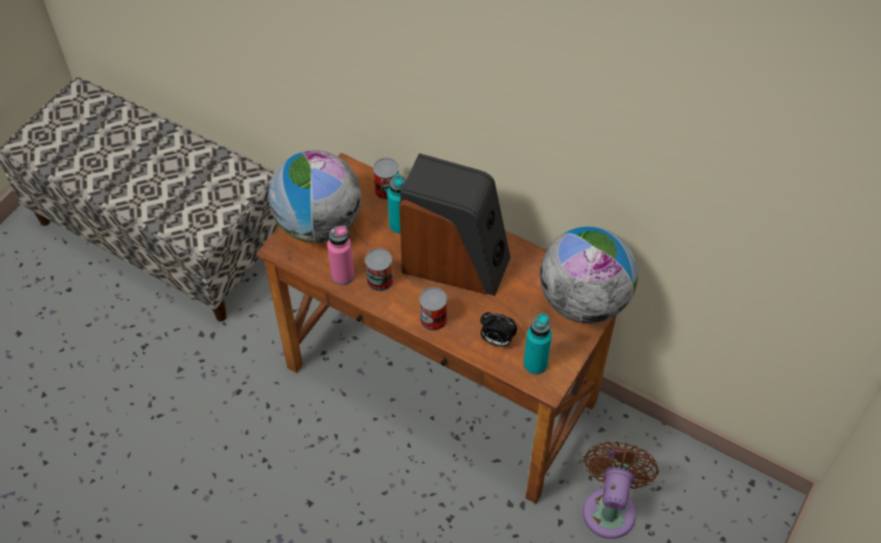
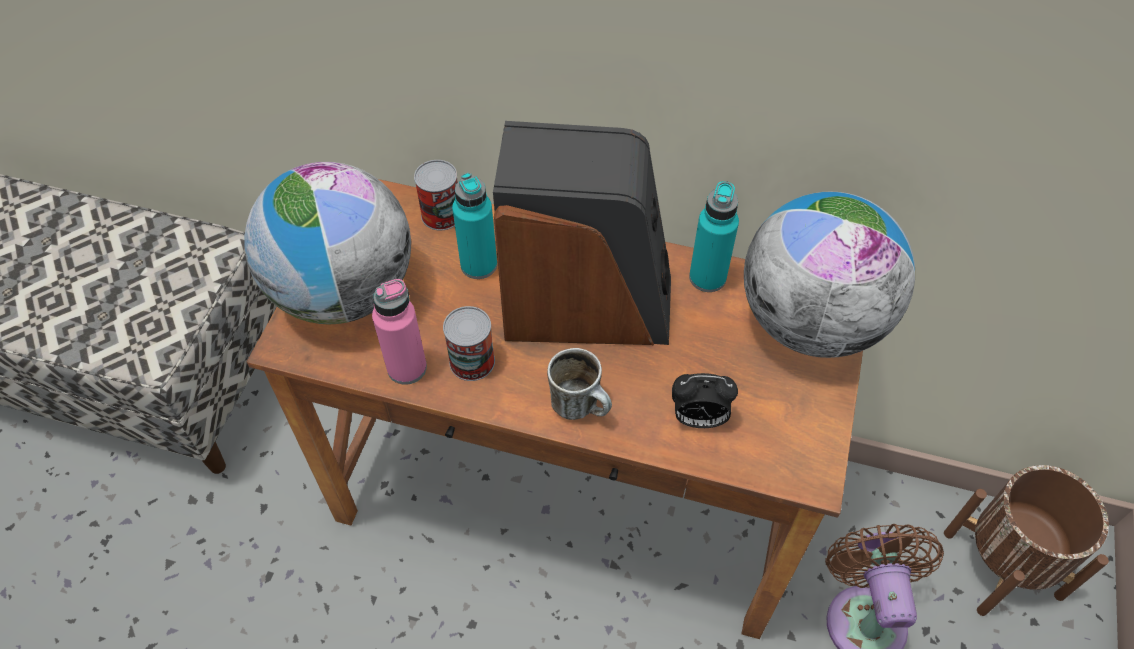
camera: 15 degrees left, 0 degrees up
can [419,287,447,331] -> mug [547,348,612,420]
turquoise bottle [523,313,552,375] -> turquoise bottle moved to [689,181,739,292]
none -> brown planter [944,465,1109,616]

